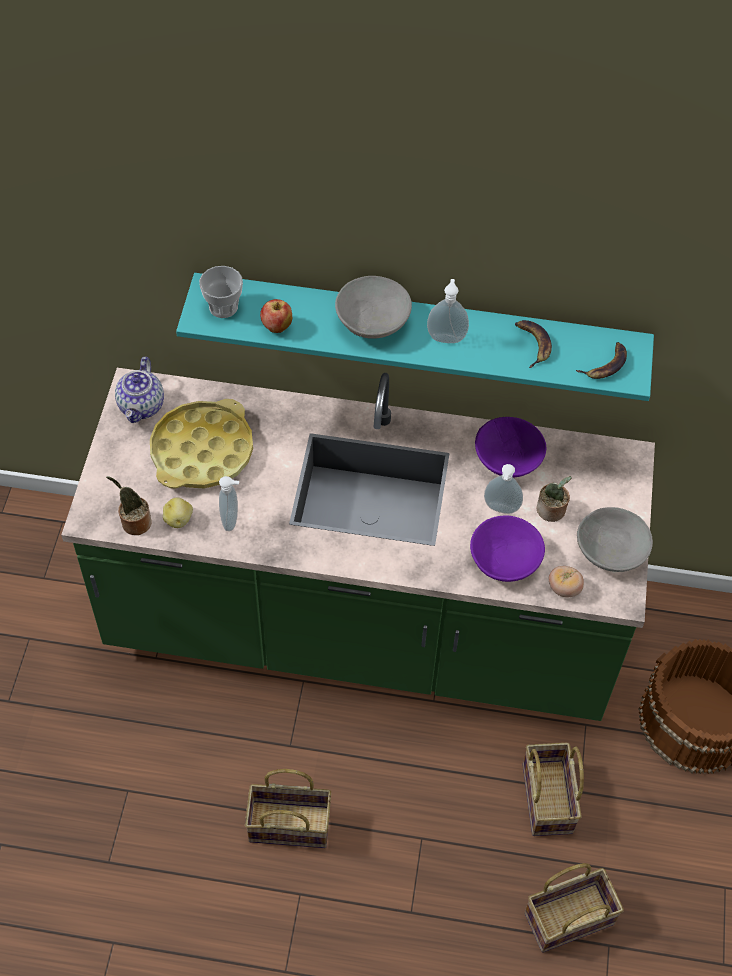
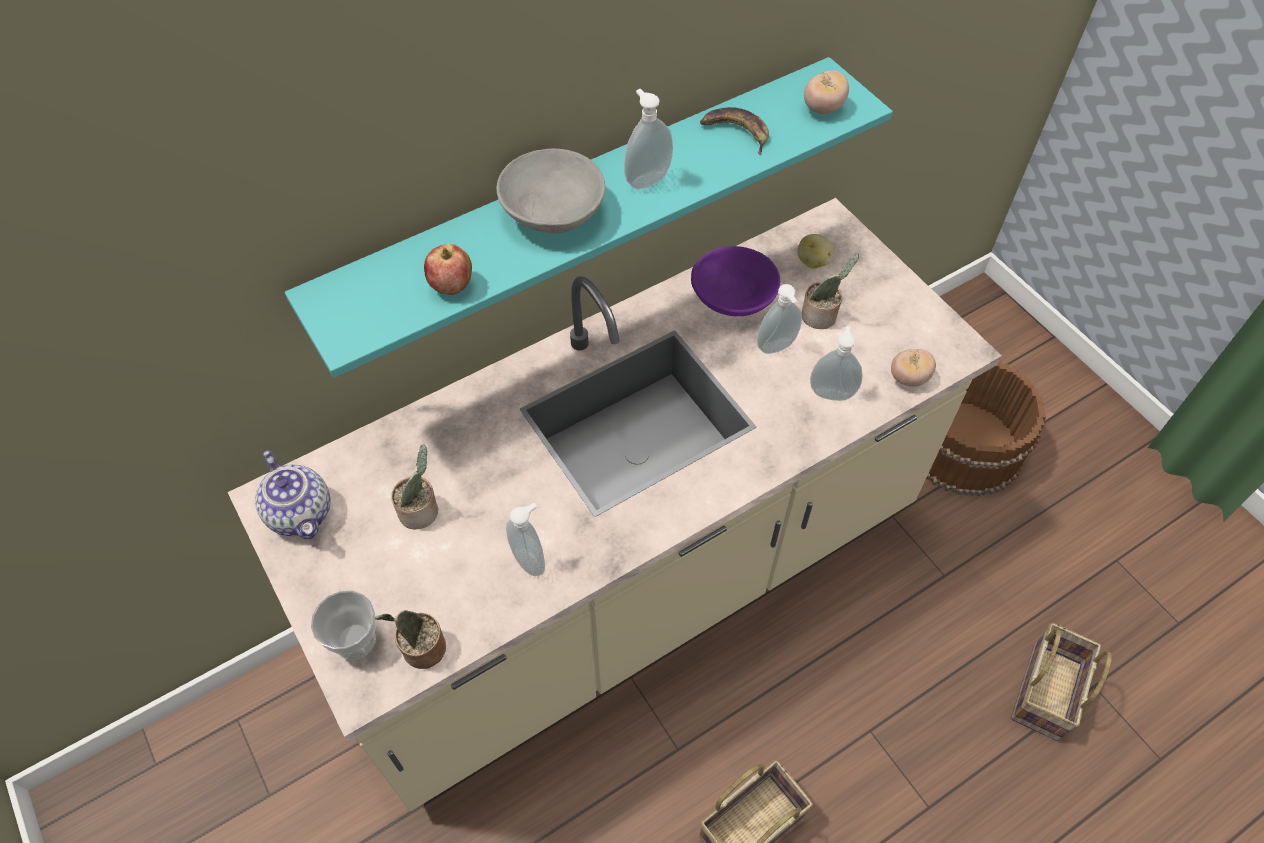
camera: 40 degrees left, 0 degrees up
green counter [61,368,655,721] -> beige counter [228,198,1002,811]
yellow tray [150,399,253,489] -> potted plant [391,444,438,530]
potato [163,497,193,528] -> potato moved to [797,234,833,269]
cup [199,266,243,318] -> cup moved to [311,590,376,660]
purple bowl [470,515,545,582] -> soap dispenser [810,326,863,401]
basket [522,742,584,836] -> none
banana [576,342,627,379] -> tomato [804,70,849,114]
grey bowl [577,507,653,572] -> none

